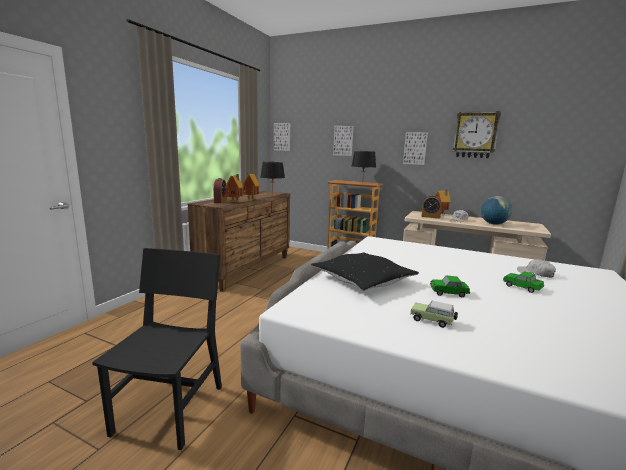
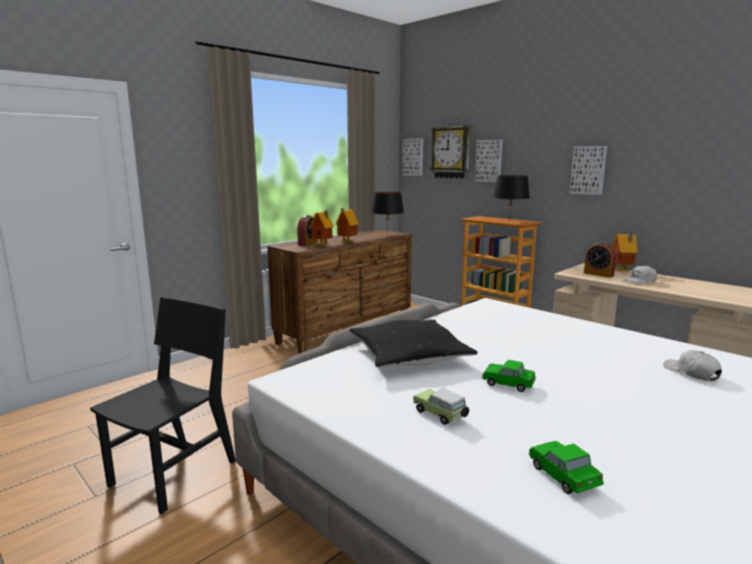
camera: 20 degrees right, 0 degrees up
wall clock [453,111,501,158] -> wall clock moved to [430,125,471,179]
globe [481,196,513,225] -> none
toy car [503,271,544,293] -> toy car moved to [529,441,604,494]

